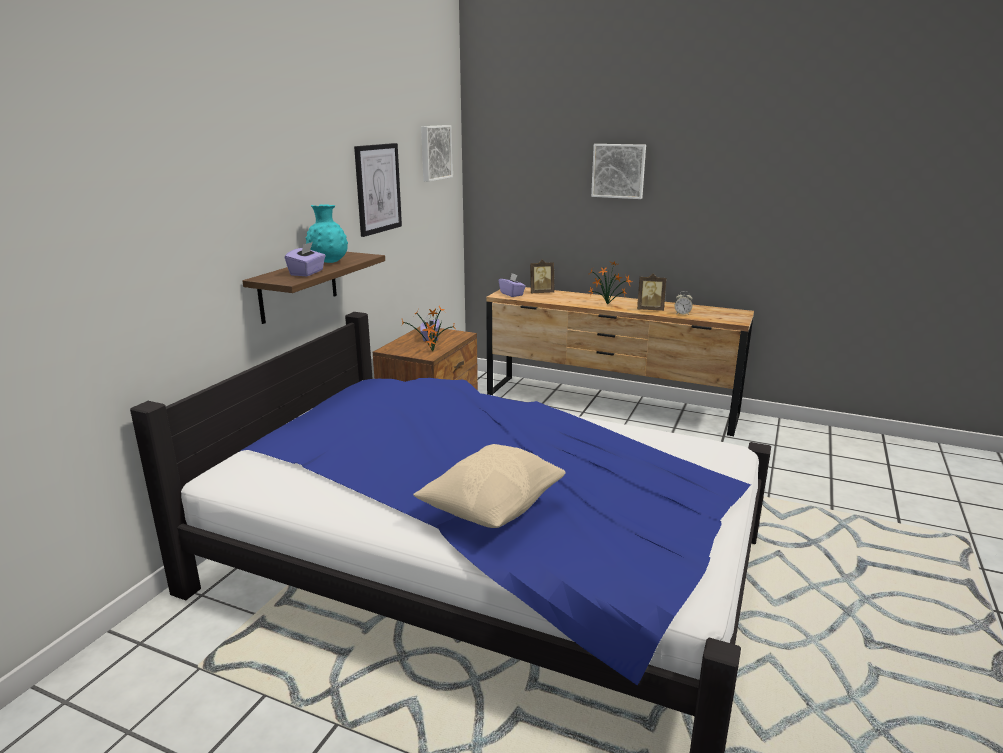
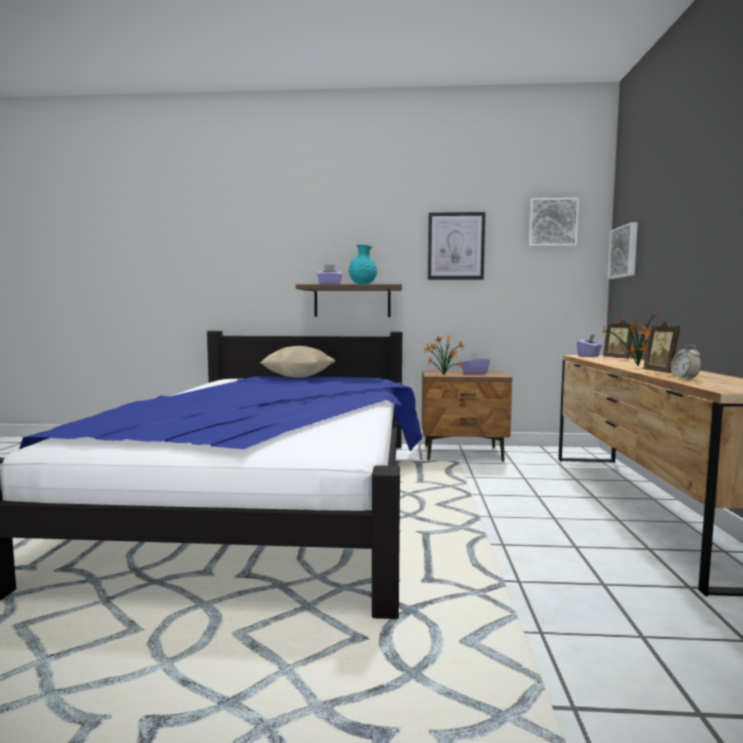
camera: 70 degrees right, 15 degrees down
beige pillow [413,444,566,528] -> beige pillow moved to [260,346,336,377]
picture [591,144,646,199] -> picture moved to [608,222,638,279]

